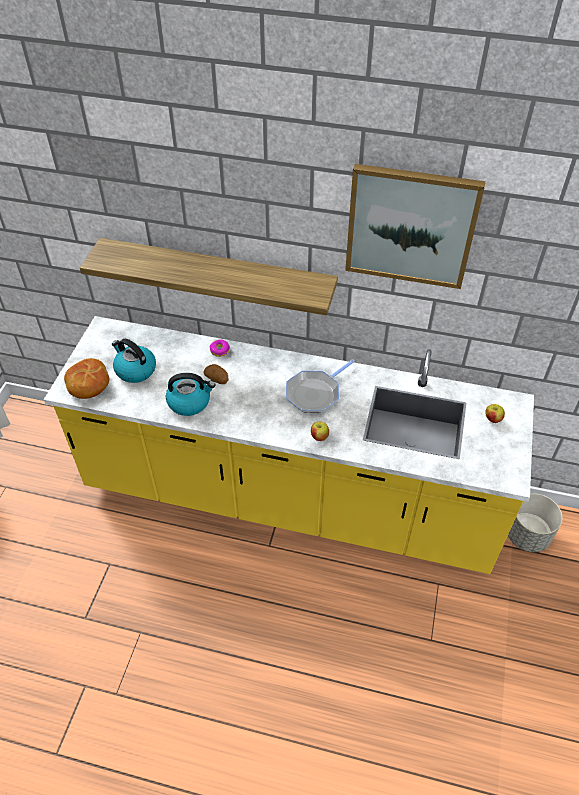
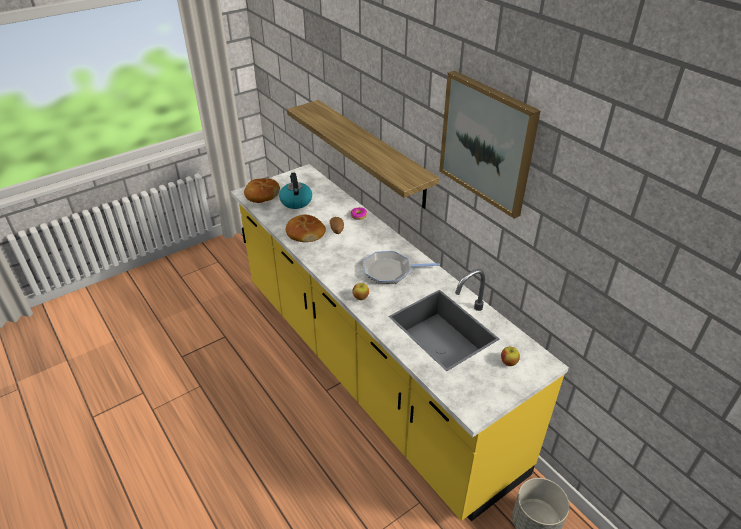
camera: 40 degrees right, 10 degrees down
kettle [166,373,215,416] -> bread [286,215,326,242]

